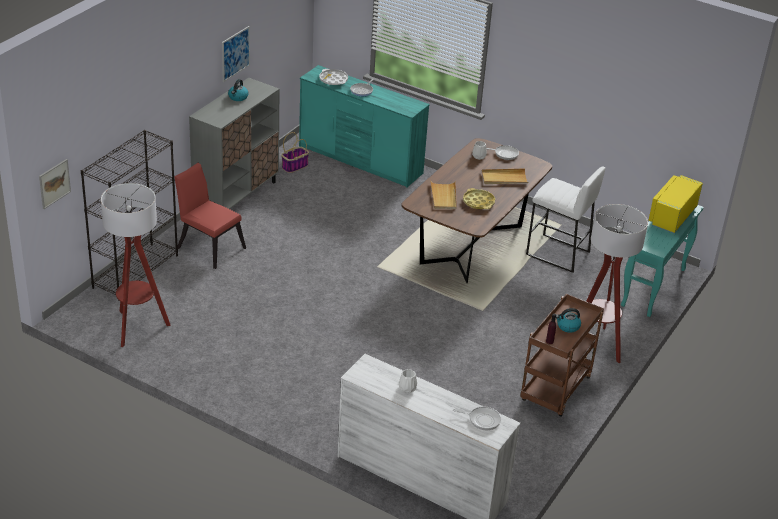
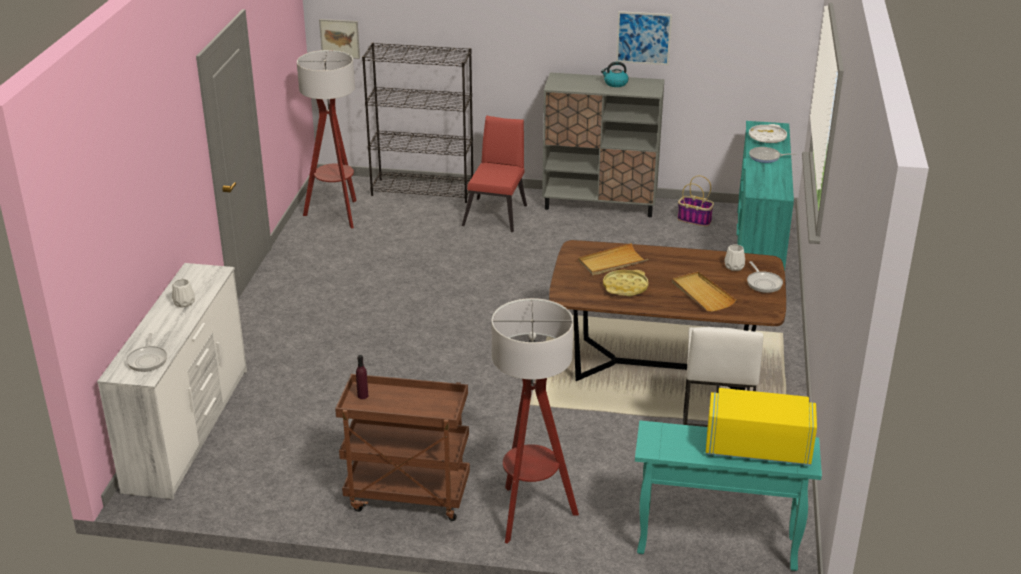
camera: 70 degrees right, 5 degrees down
kettle [556,308,581,333] -> none

